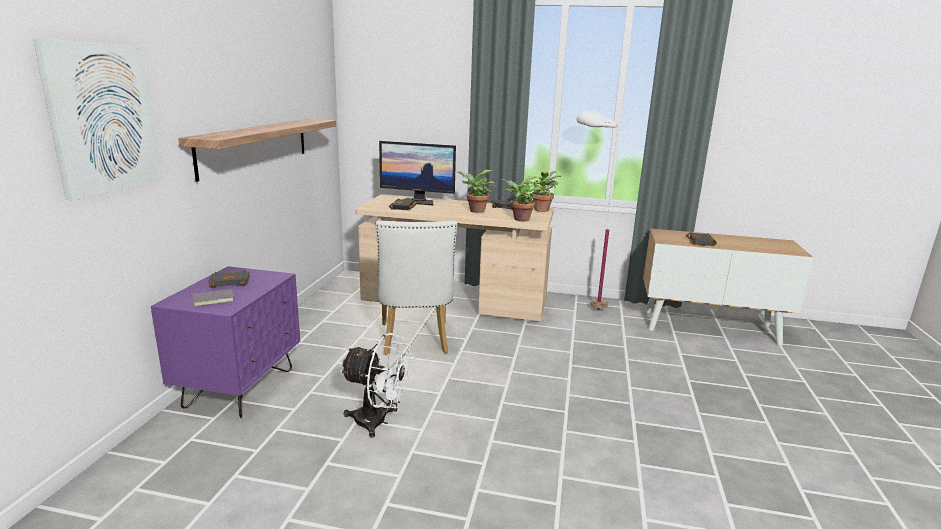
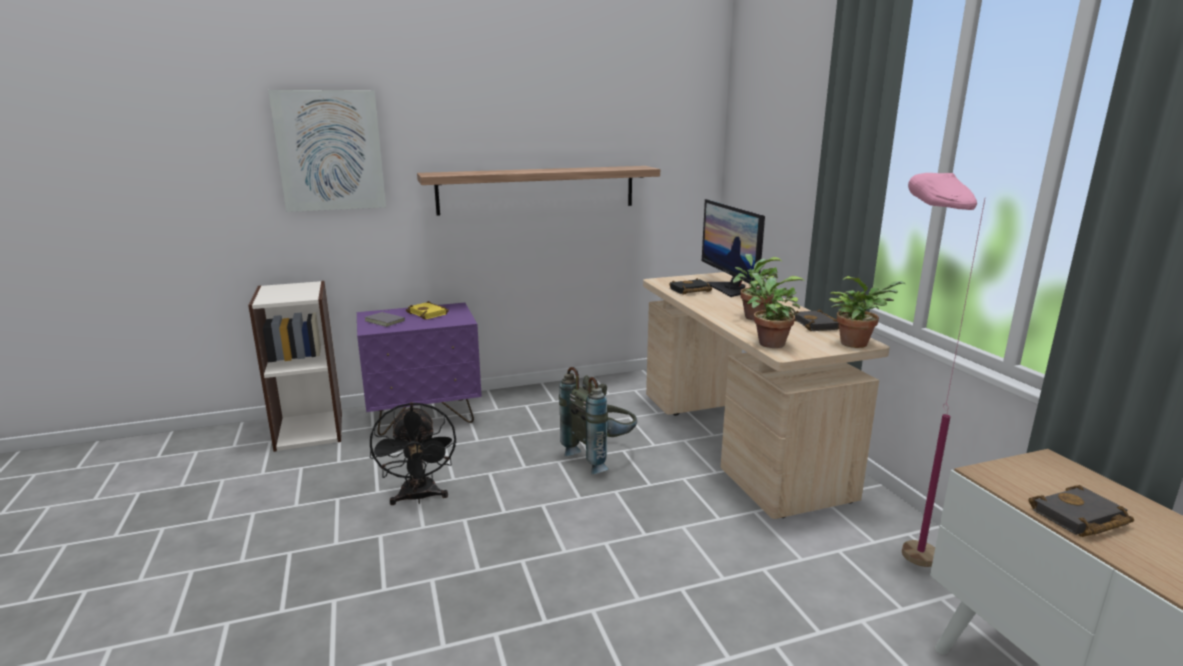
camera: 60 degrees right, 0 degrees up
black book [208,270,250,288] -> yellow book [406,301,449,320]
white fan [340,333,414,438] -> black fan [370,402,456,505]
white chair [375,220,457,355] -> grey backpack [559,367,637,474]
white floor lamp [577,110,619,310] -> pink floor lamp [902,173,985,567]
none -> bookcase [248,281,342,452]

